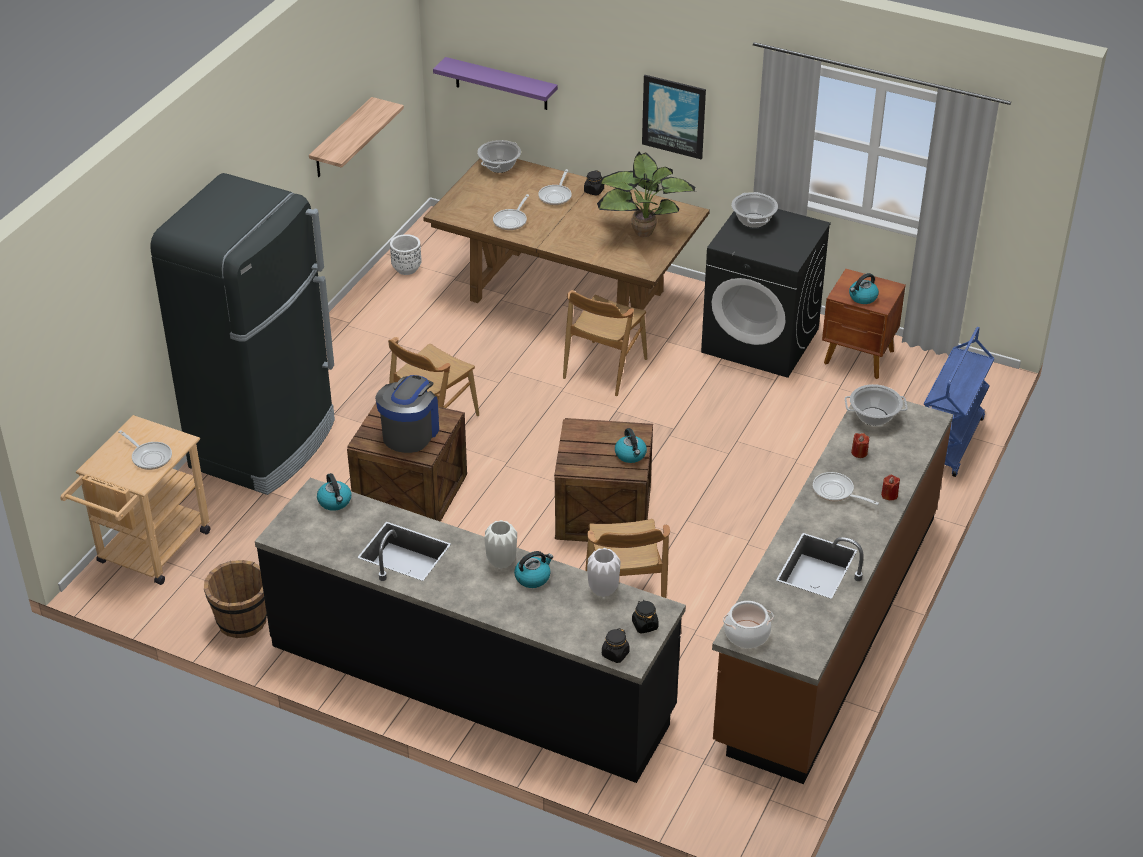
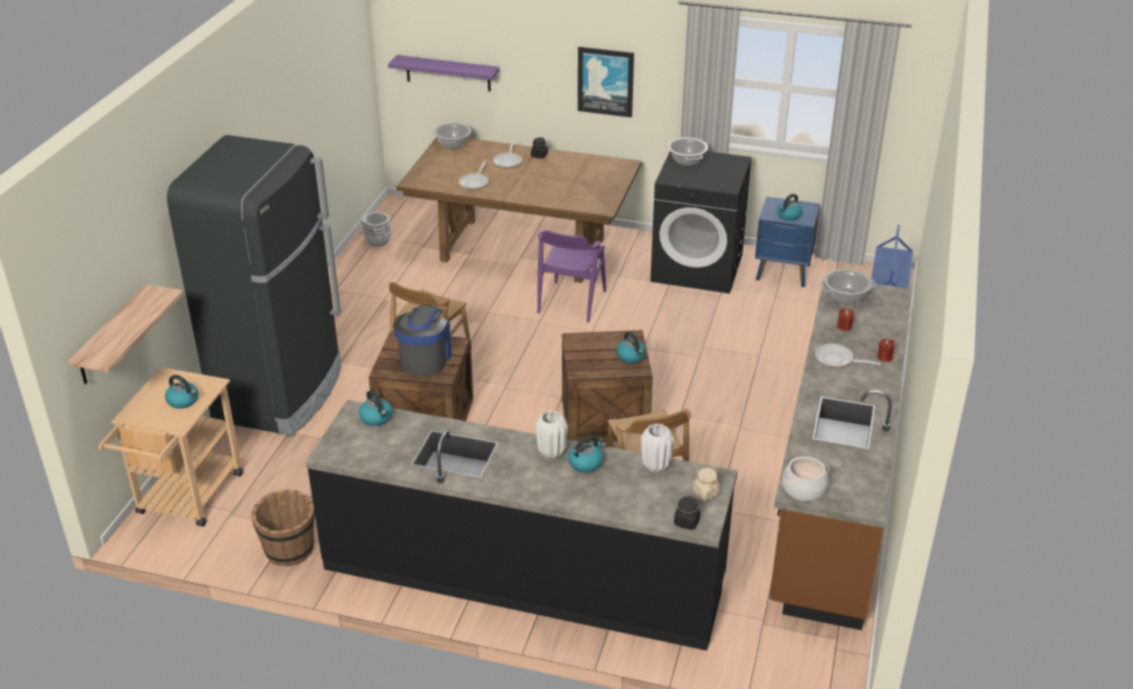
camera: 10 degrees left, 5 degrees down
frying pan [118,430,172,470] -> kettle [165,375,198,409]
shelf [309,97,404,177] -> shelf moved to [68,284,183,384]
brown chair [563,290,647,396] -> purple chair [537,230,606,322]
potted plant [597,152,695,237] -> none
black jar [632,600,659,634] -> beige jar [693,468,720,500]
brown nightstand [822,269,906,379] -> blue nightstand [755,196,820,287]

